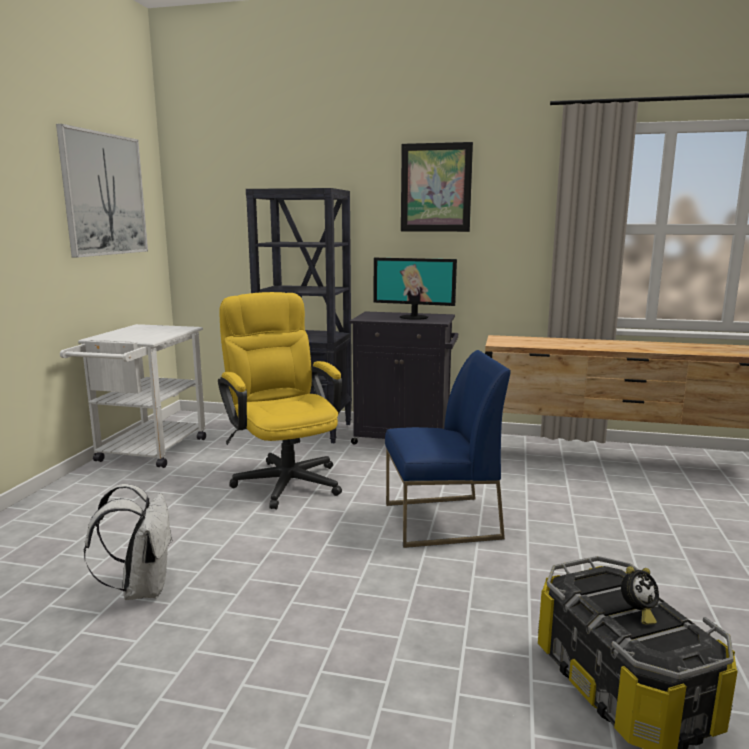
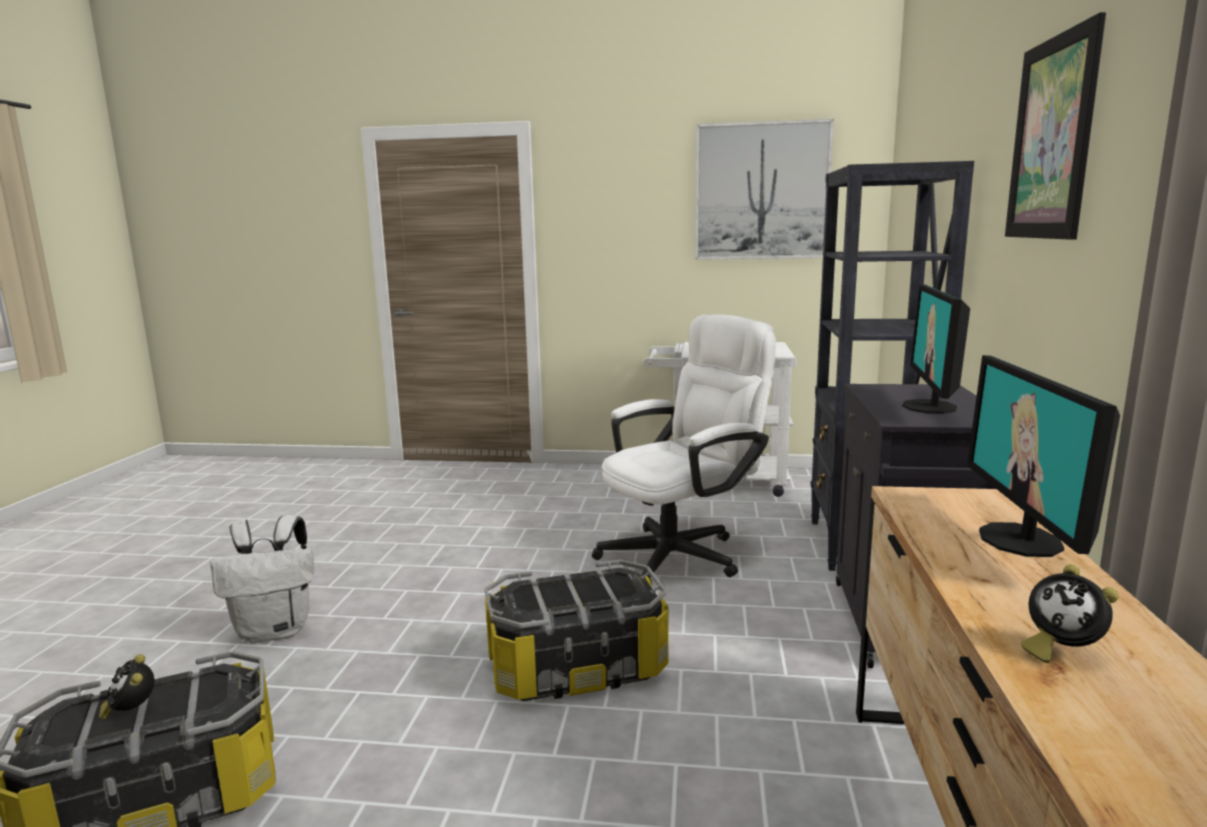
camera: 85 degrees right, 0 degrees up
white backpack [84,484,173,600] -> white backpack moved to [210,515,314,643]
yellow office chair [218,292,342,509] -> white office chair [592,314,776,585]
blue chair [385,350,511,548] -> storage box [485,560,668,701]
none -> monitor [967,355,1120,557]
none -> alarm clock [1021,564,1119,663]

